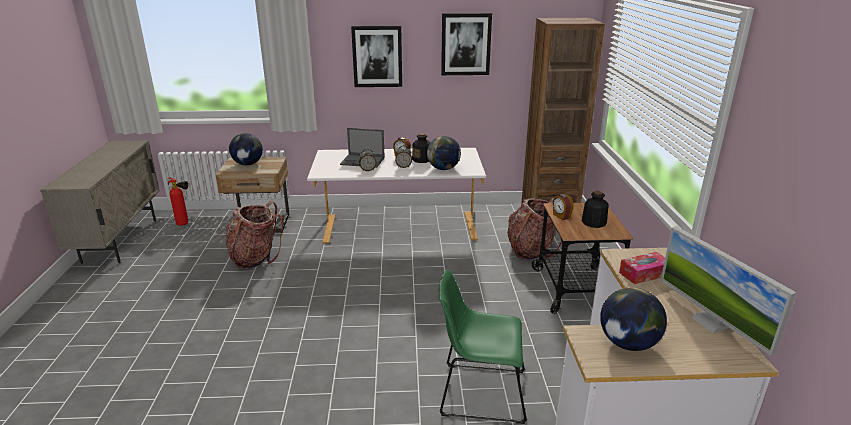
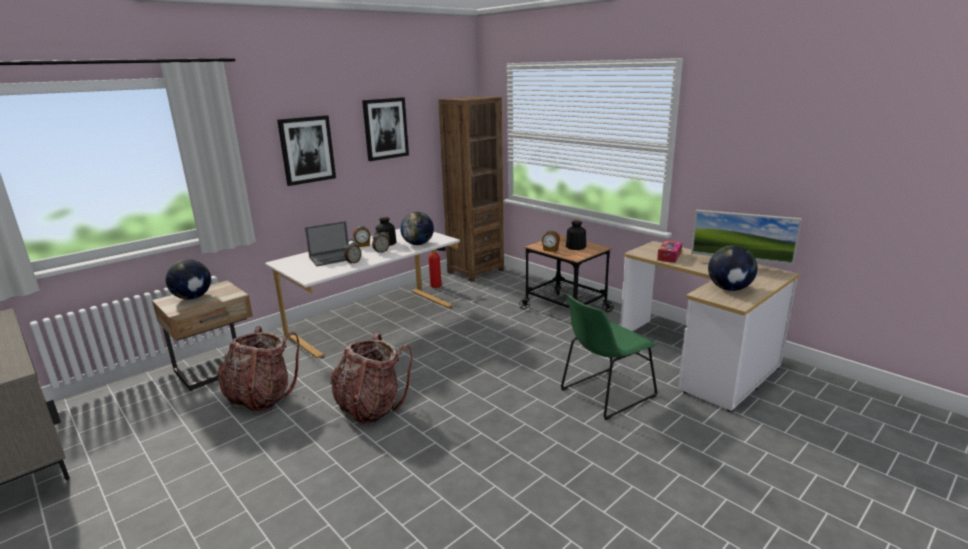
camera: 40 degrees left, 5 degrees down
fire extinguisher [168,177,188,226] -> fire extinguisher moved to [429,246,446,288]
backpack [507,198,562,260] -> backpack moved to [330,333,412,425]

